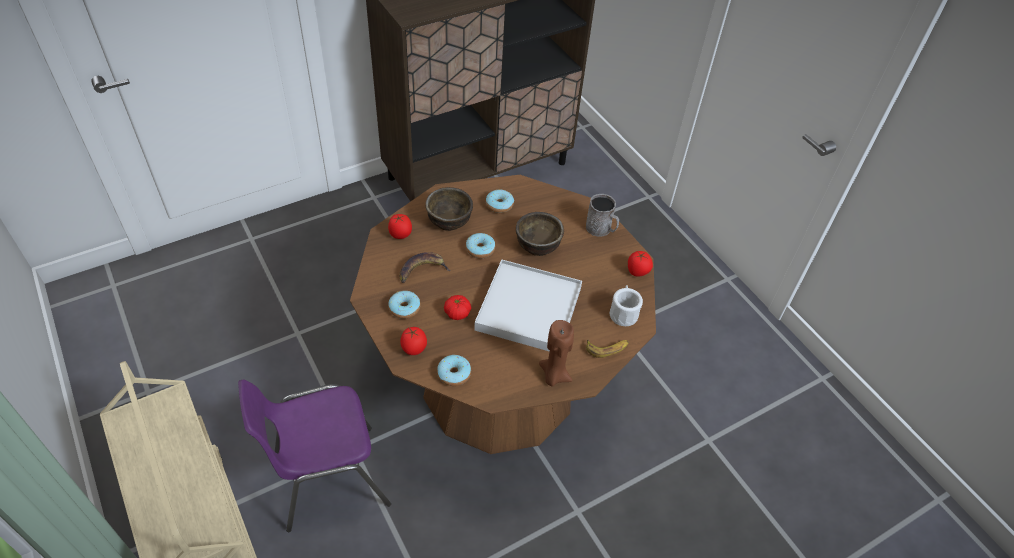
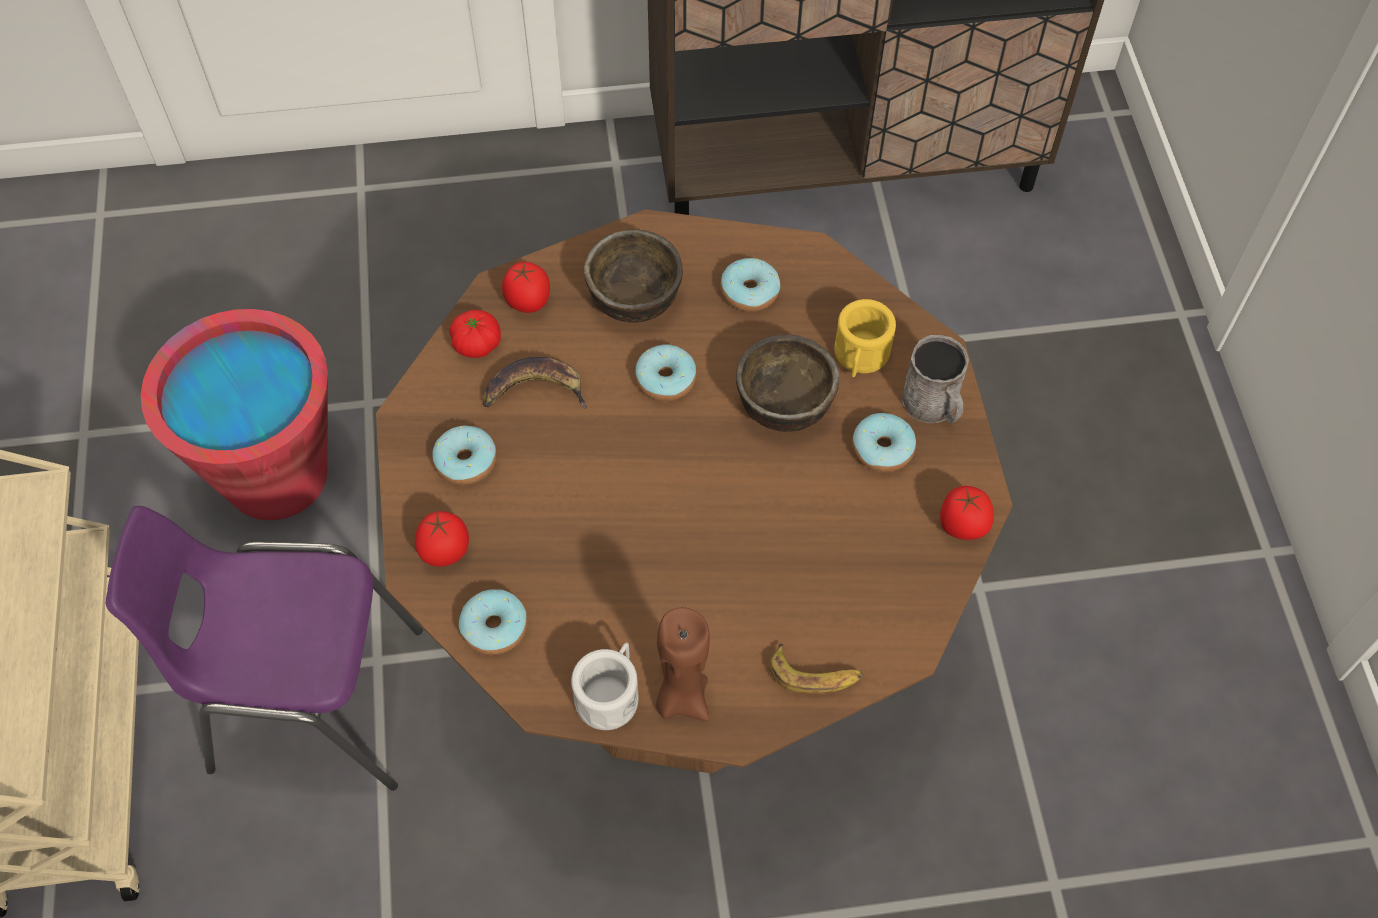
camera: 25 degrees right, 10 degrees up
tomato [444,295,471,320] -> tomato moved to [449,310,501,358]
white tray [474,259,582,352] -> none
white mug [610,285,643,326] -> white mug moved to [571,643,638,730]
none -> red bucket [141,309,328,520]
none -> yellow mug [834,299,896,377]
none -> donut [852,413,916,472]

